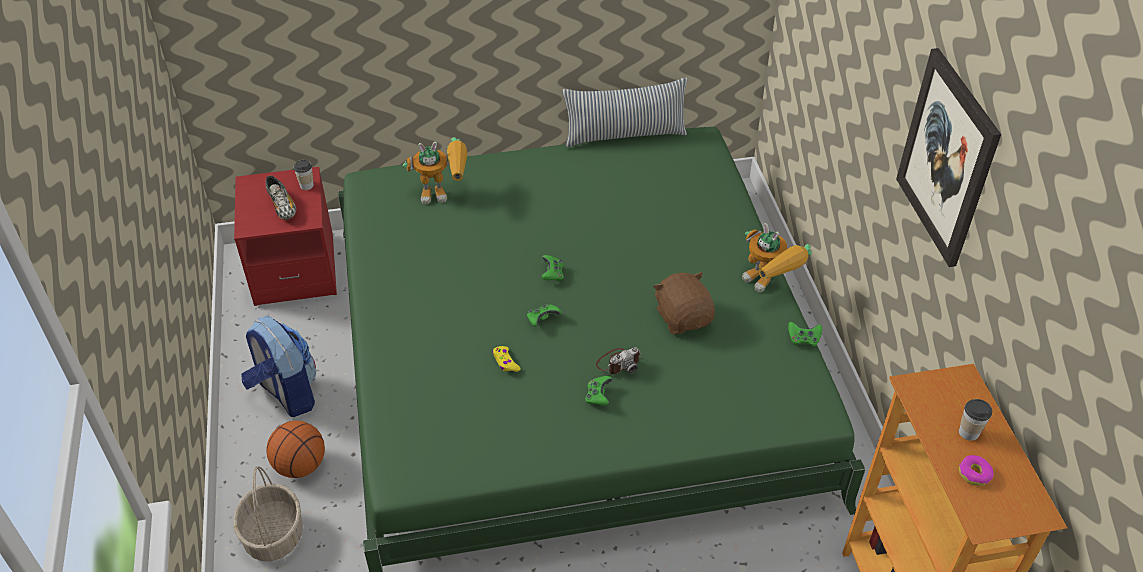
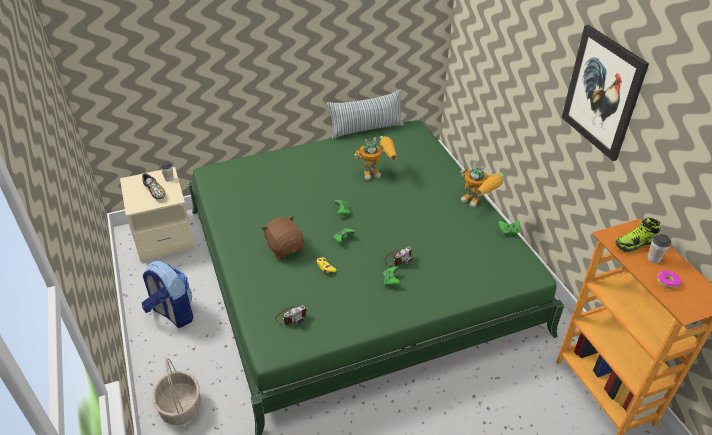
camera: 10 degrees left, 5 degrees down
red nightstand [234,167,337,306] -> beige nightstand [120,167,195,262]
basketball [266,421,325,478] -> none
toy robot [403,137,467,204] -> toy robot moved to [354,136,397,180]
brown plush toy [653,272,715,334] -> brown plush toy moved to [261,216,304,259]
none -> camera [275,305,308,325]
none -> shoe [615,217,661,253]

